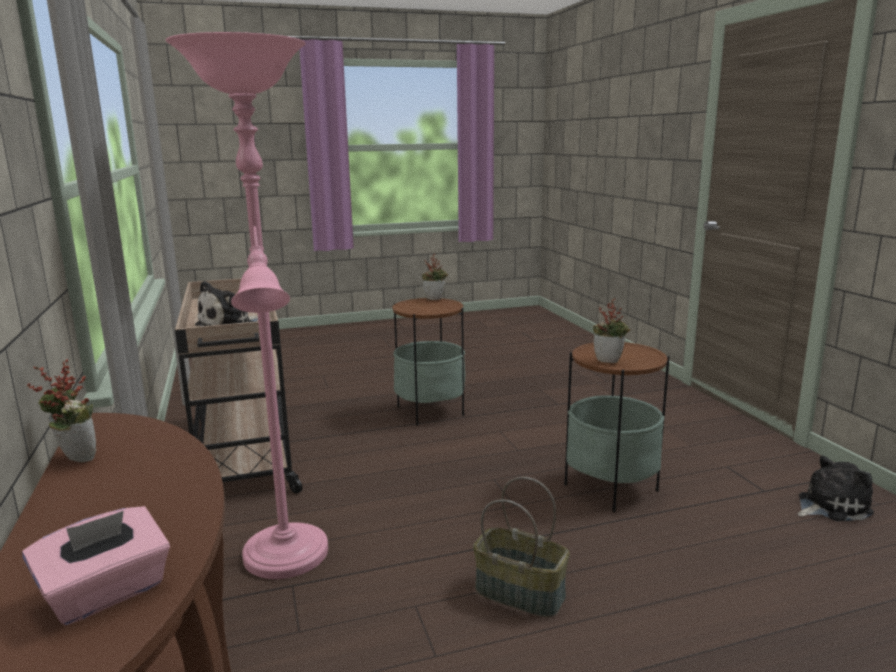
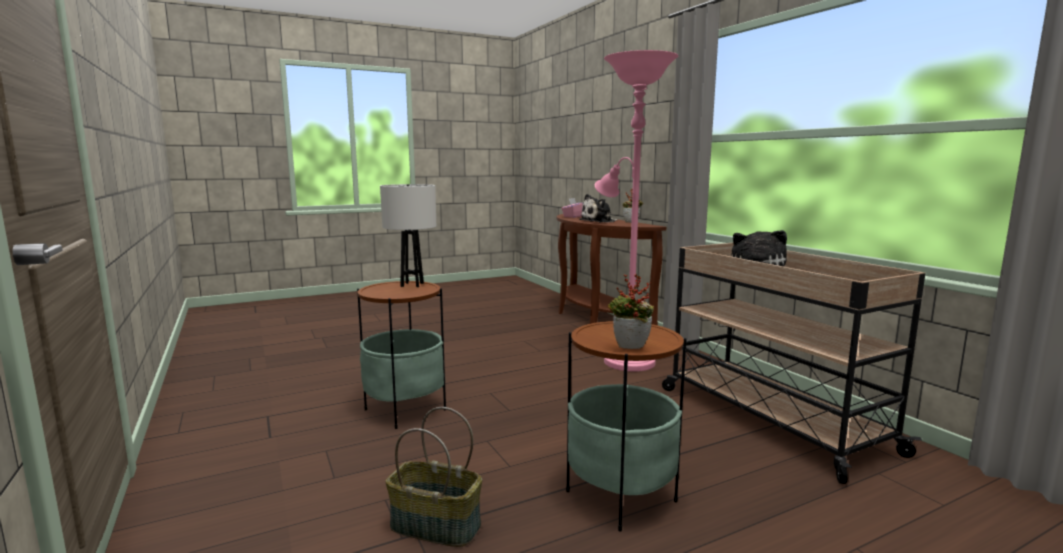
camera: 170 degrees right, 5 degrees down
basket [473,477,570,618] -> basket moved to [385,407,482,547]
potted plant [593,298,630,363] -> white table lamp [380,184,436,287]
plush toy [798,456,874,521] -> plush toy moved to [579,194,618,223]

